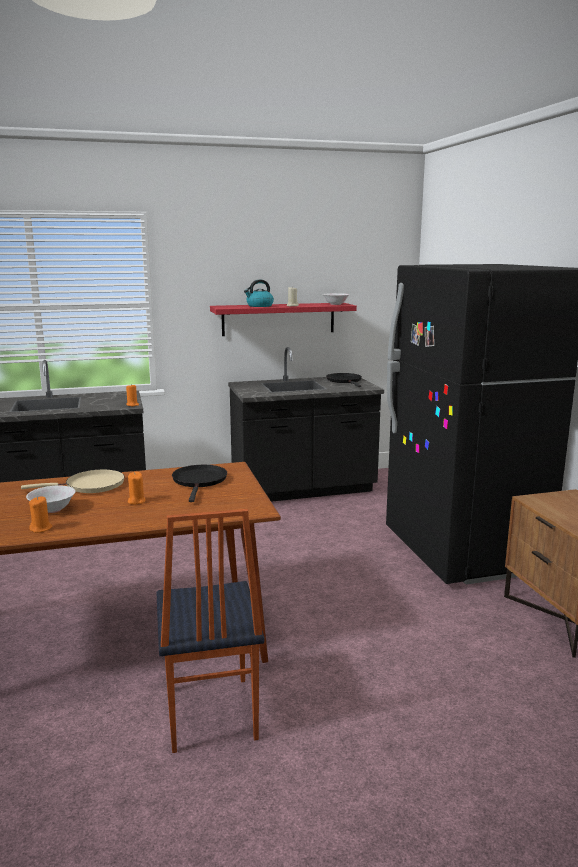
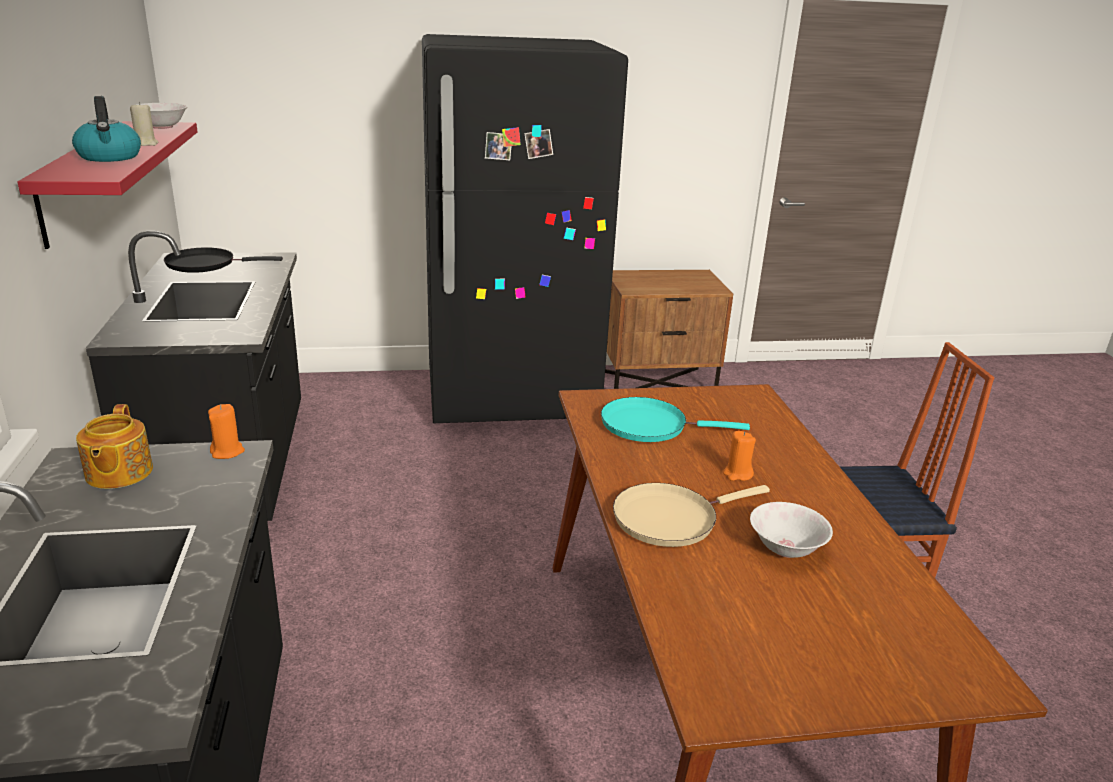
camera: 85 degrees left, 10 degrees up
beige frying pan [21,469,125,493] -> beige frying pan turned 105 degrees counterclockwise [613,483,770,547]
orange candle [29,497,52,533] -> none
black frying pan [172,465,227,502] -> turquoise frying pan [601,397,750,442]
none -> teapot [76,404,153,489]

